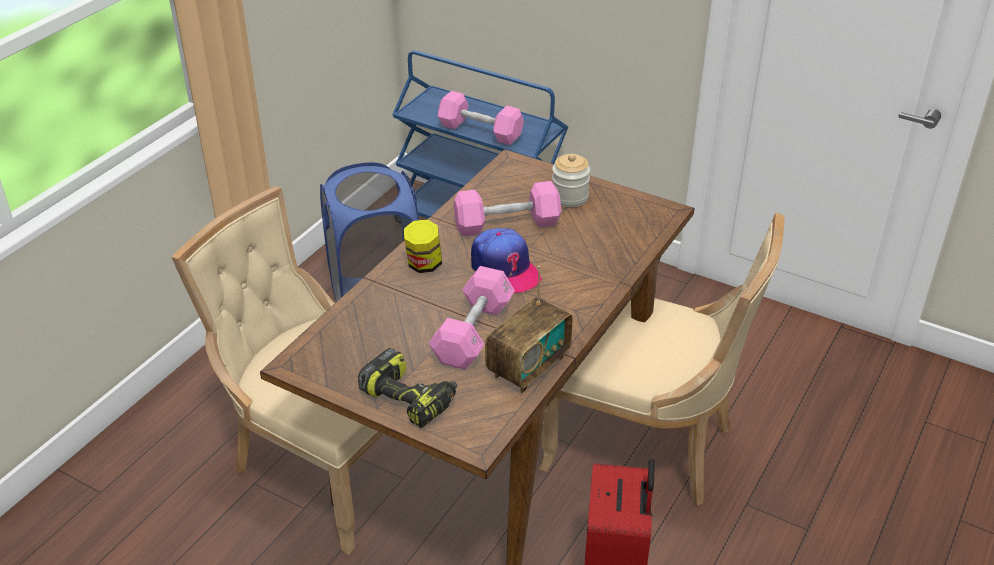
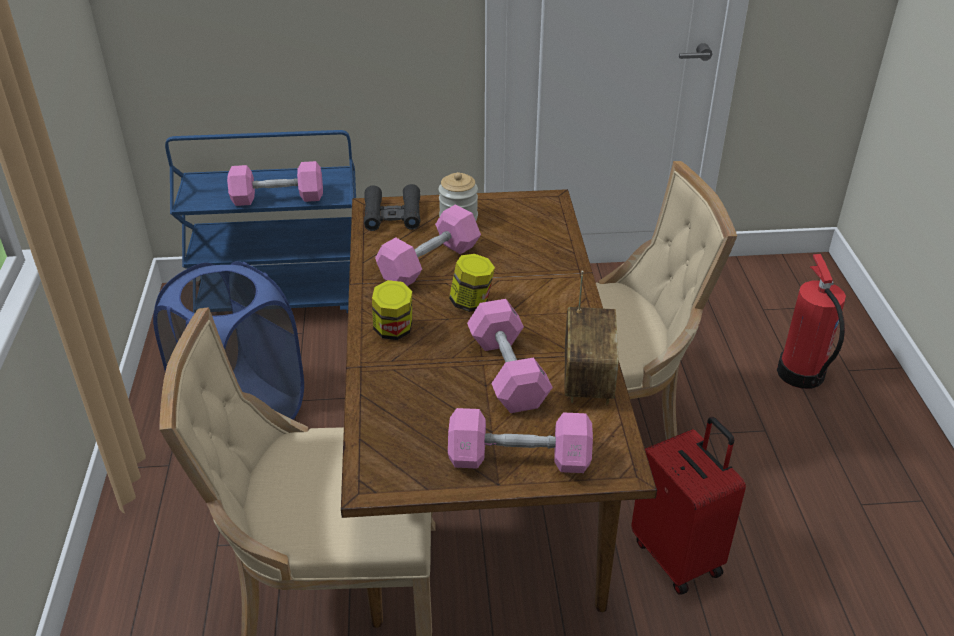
camera: 35 degrees left, 0 degrees up
power drill [358,348,457,428] -> pink dumbbell [448,408,593,473]
cap [471,228,542,293] -> jar [449,254,495,312]
none -> black binoculars [364,184,421,231]
none -> fire extinguisher [777,253,846,389]

